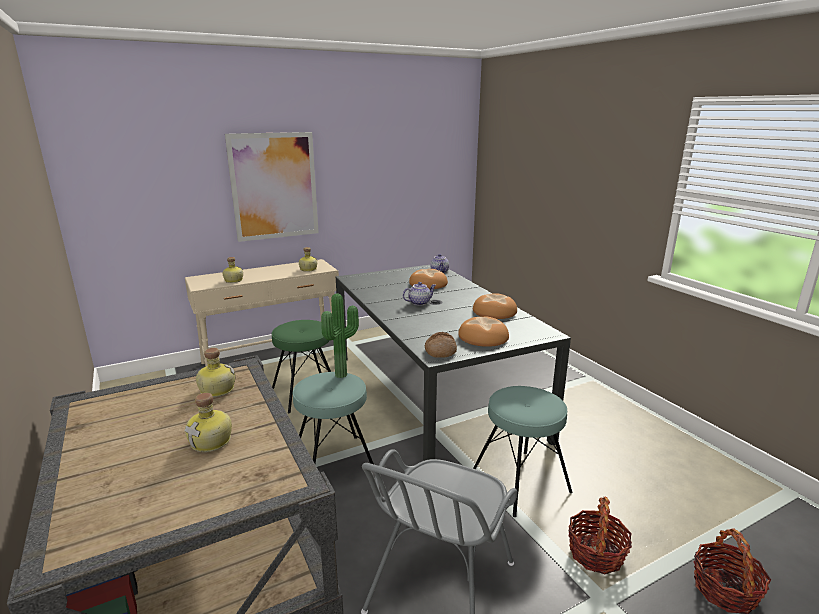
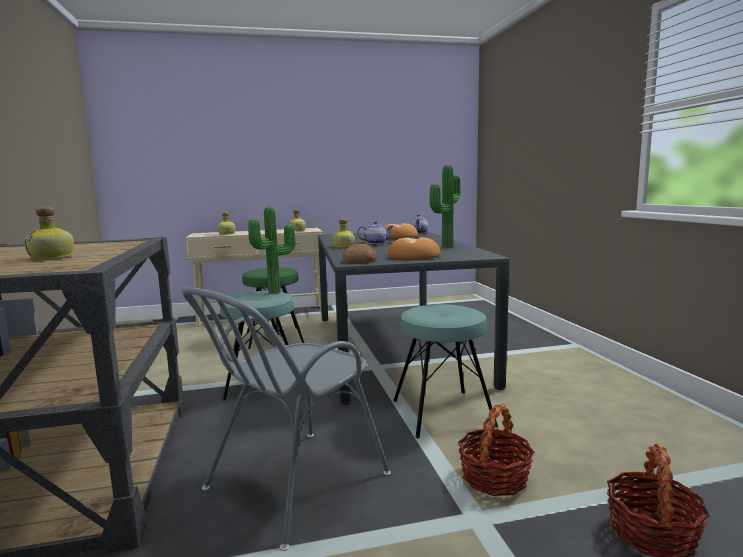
camera: 15 degrees right, 10 degrees down
bottle [196,348,235,397] -> bottle moved to [332,219,355,248]
picture [225,132,319,242] -> none
bread [473,293,517,319] -> potted plant [430,165,460,248]

